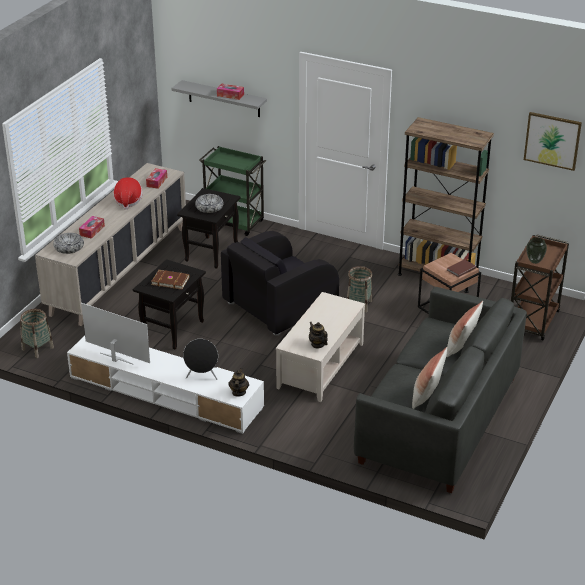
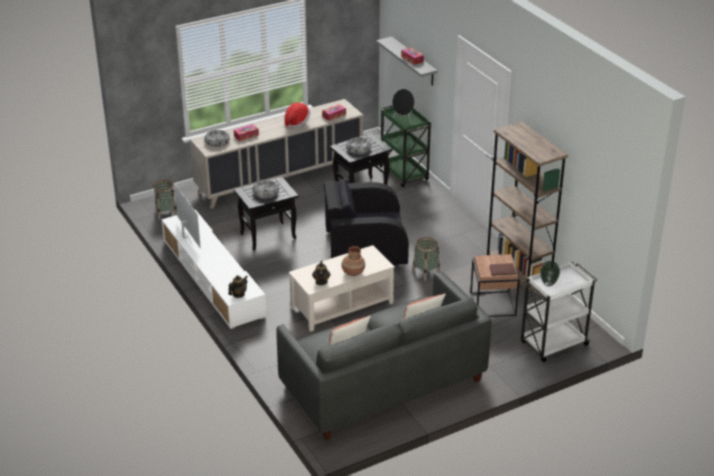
camera: 35 degrees right, 0 degrees up
brown book [151,270,190,289] -> bowl [252,180,279,199]
black speaker [183,339,218,380] -> black speaker moved to [392,89,415,125]
brown cart [511,235,569,341] -> white cart [521,262,597,362]
picture [524,112,582,171] -> none
none -> brown vase [342,246,365,276]

